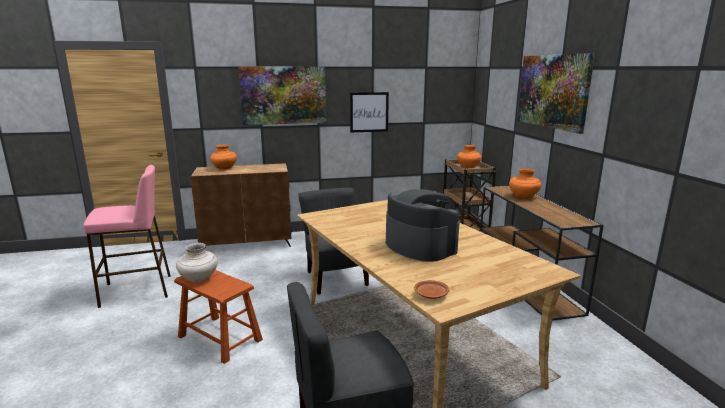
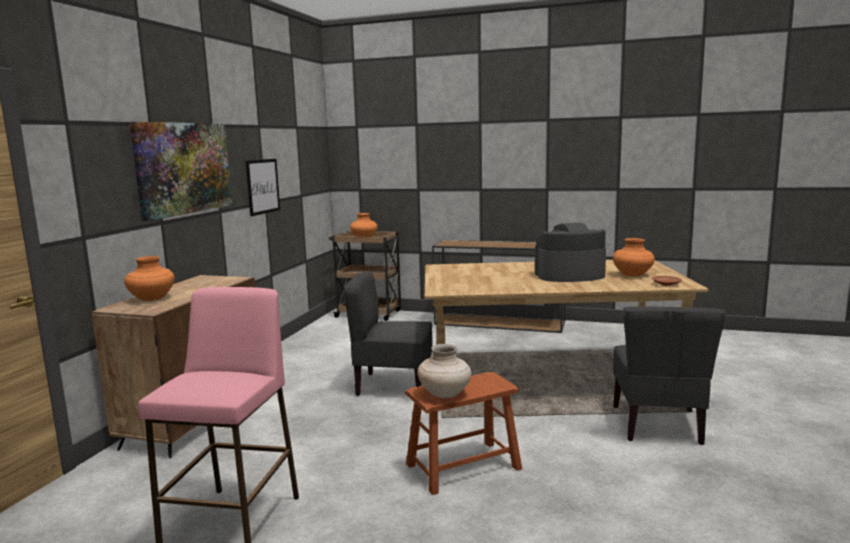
camera: 60 degrees left, 5 degrees down
orange vase [509,168,542,199] -> orange vase moved to [613,238,655,277]
picture [517,53,595,134] -> none

